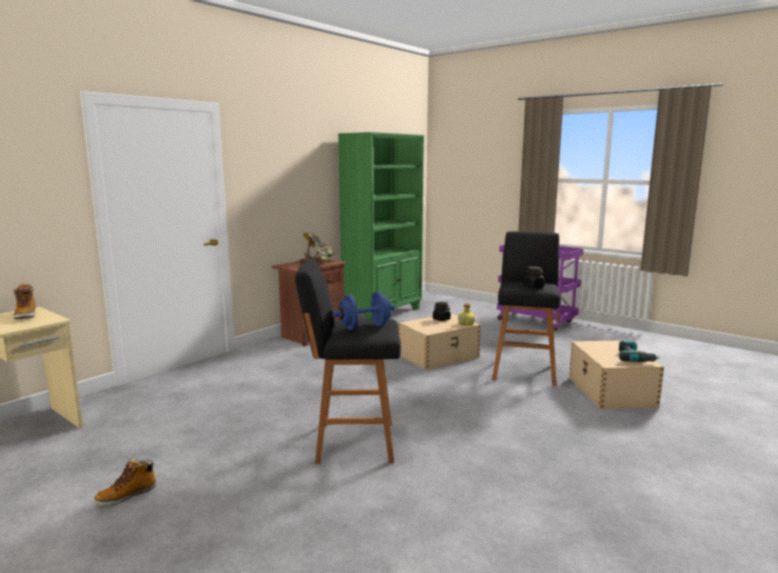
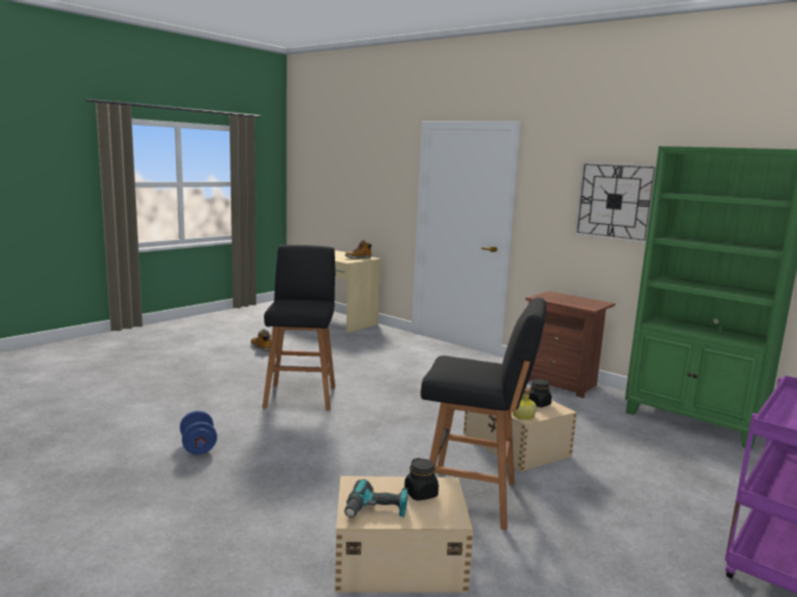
camera: 90 degrees right, 0 degrees up
potted plant [299,233,334,264] -> none
blue dumbbell [333,292,395,330] -> blue dumbbell moved to [180,411,217,455]
black jar [523,266,545,288] -> black jar moved to [404,458,439,501]
none -> wall clock [574,161,656,244]

